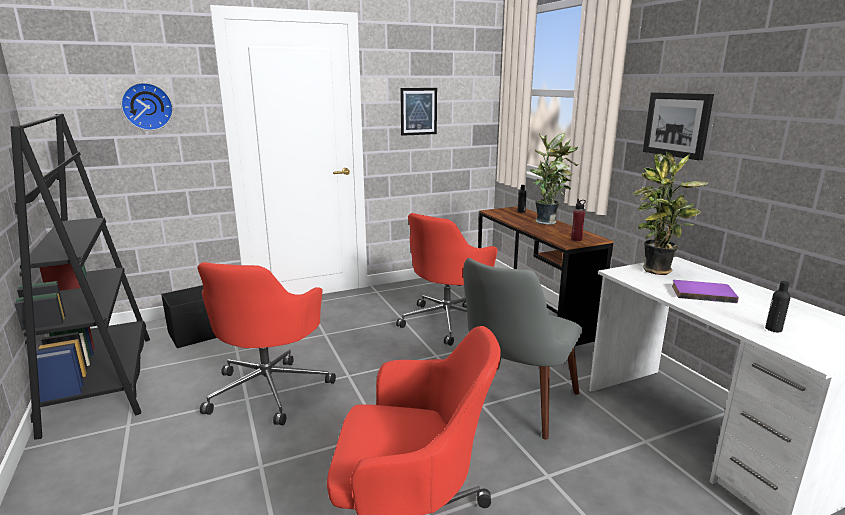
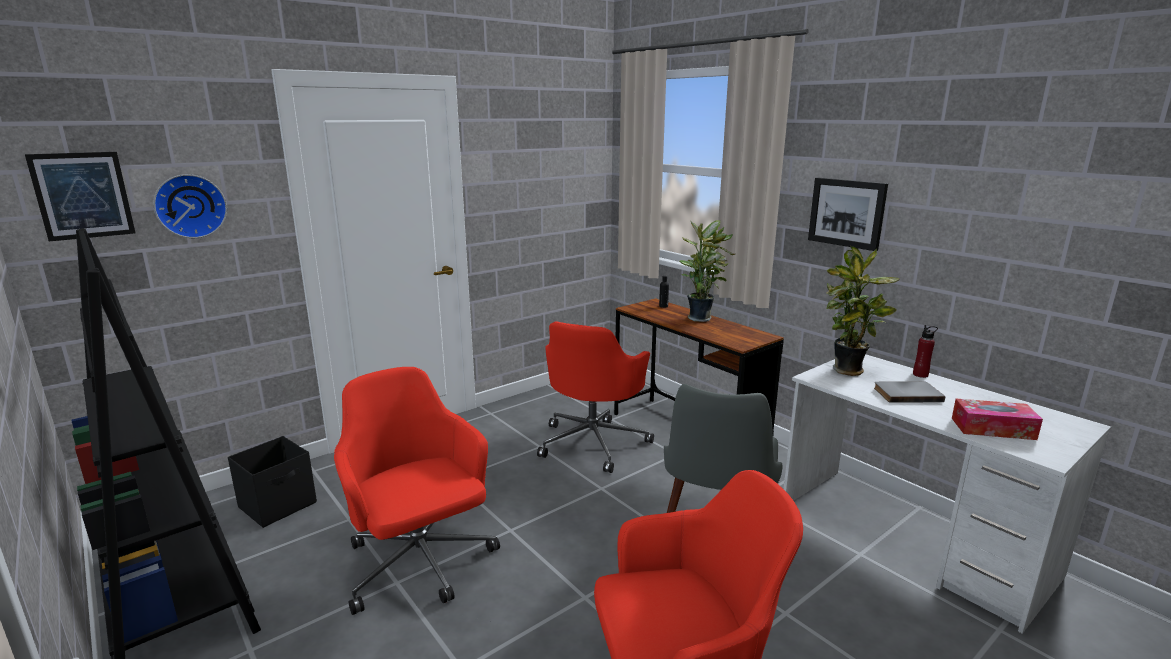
camera: 15 degrees left, 0 degrees up
red office chair [198,262,336,425] -> red office chair turned 150 degrees clockwise [334,367,500,615]
picture [400,88,437,136] -> picture moved to [25,152,135,241]
red bottle [571,199,586,241] -> red bottle moved to [913,325,938,378]
purple book [672,280,739,303] -> grey book [874,381,946,403]
black bottle [765,281,791,332] -> tissue box [952,399,1043,440]

